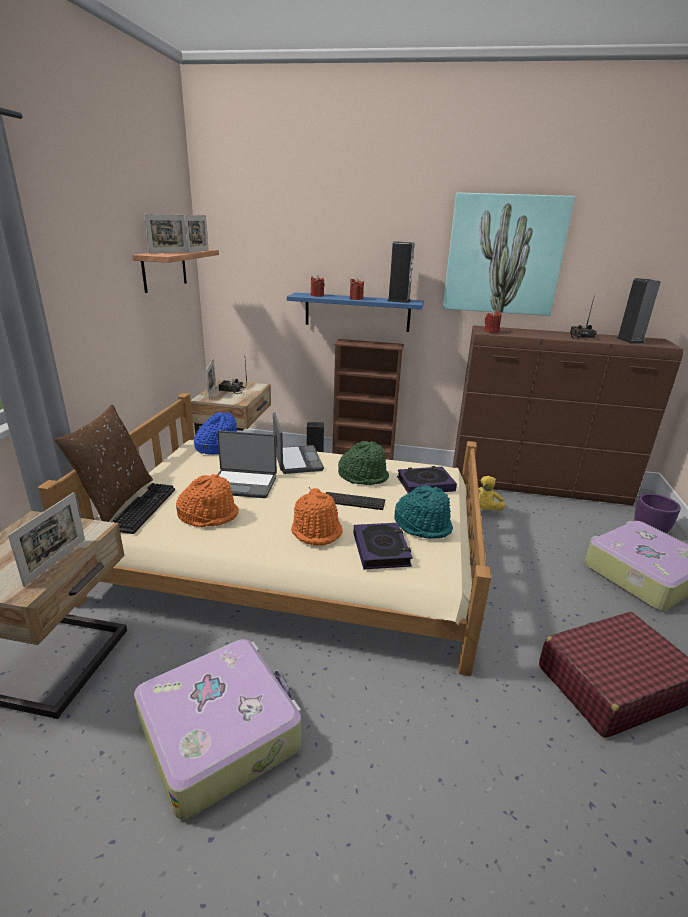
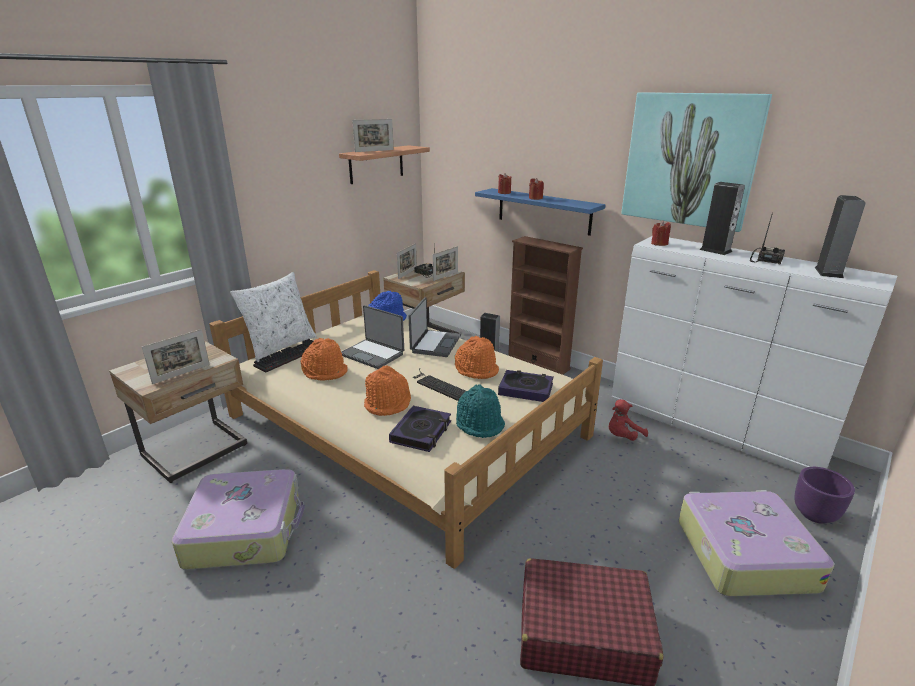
camera: 30 degrees right, 0 degrees up
brown pillow [55,404,153,522] -> white pillow [230,272,317,362]
picture frame [184,215,209,253] -> picture frame moved to [433,246,458,281]
green hat [338,441,389,485] -> orange hat [455,336,499,379]
speaker [387,241,414,303] -> speaker moved to [700,182,745,255]
brown dresser [453,326,684,506] -> white dresser [611,236,897,473]
yellow plush toy [478,476,505,511] -> red plush toy [609,399,648,441]

